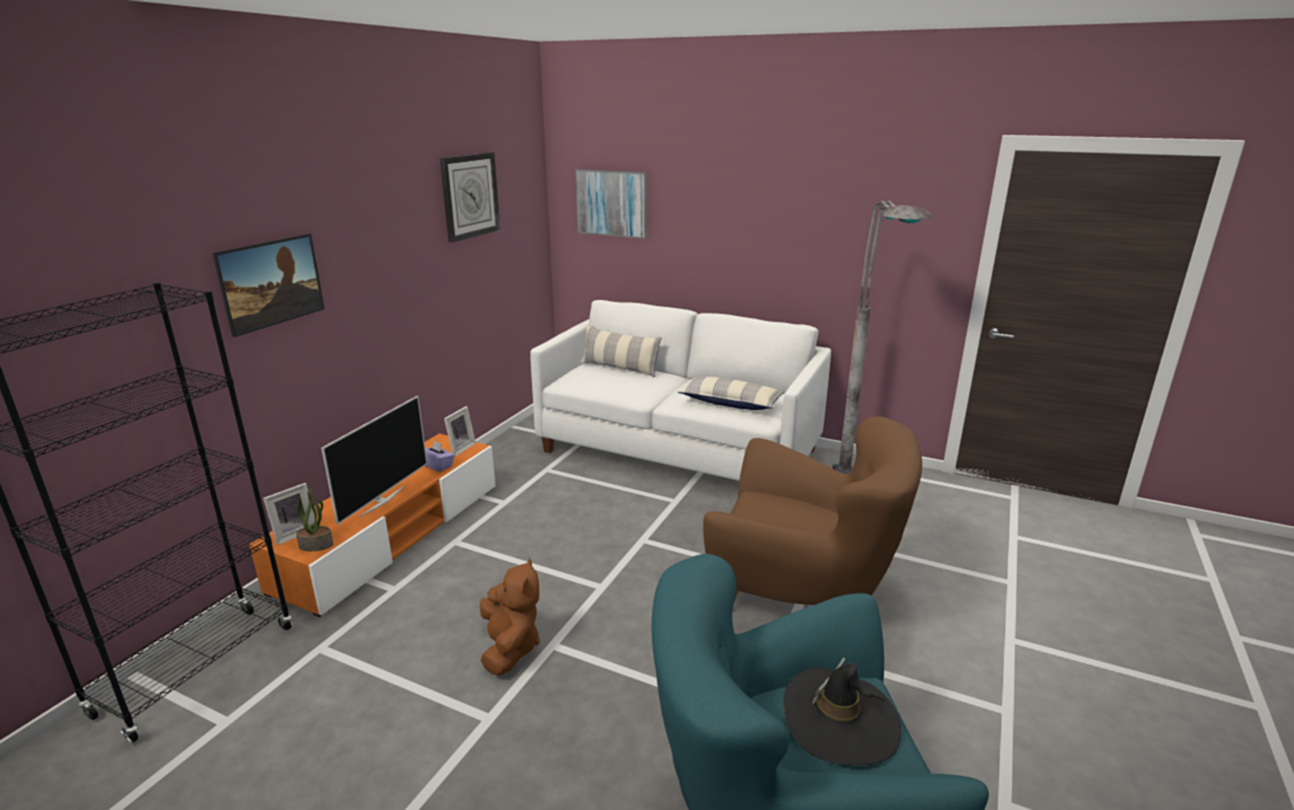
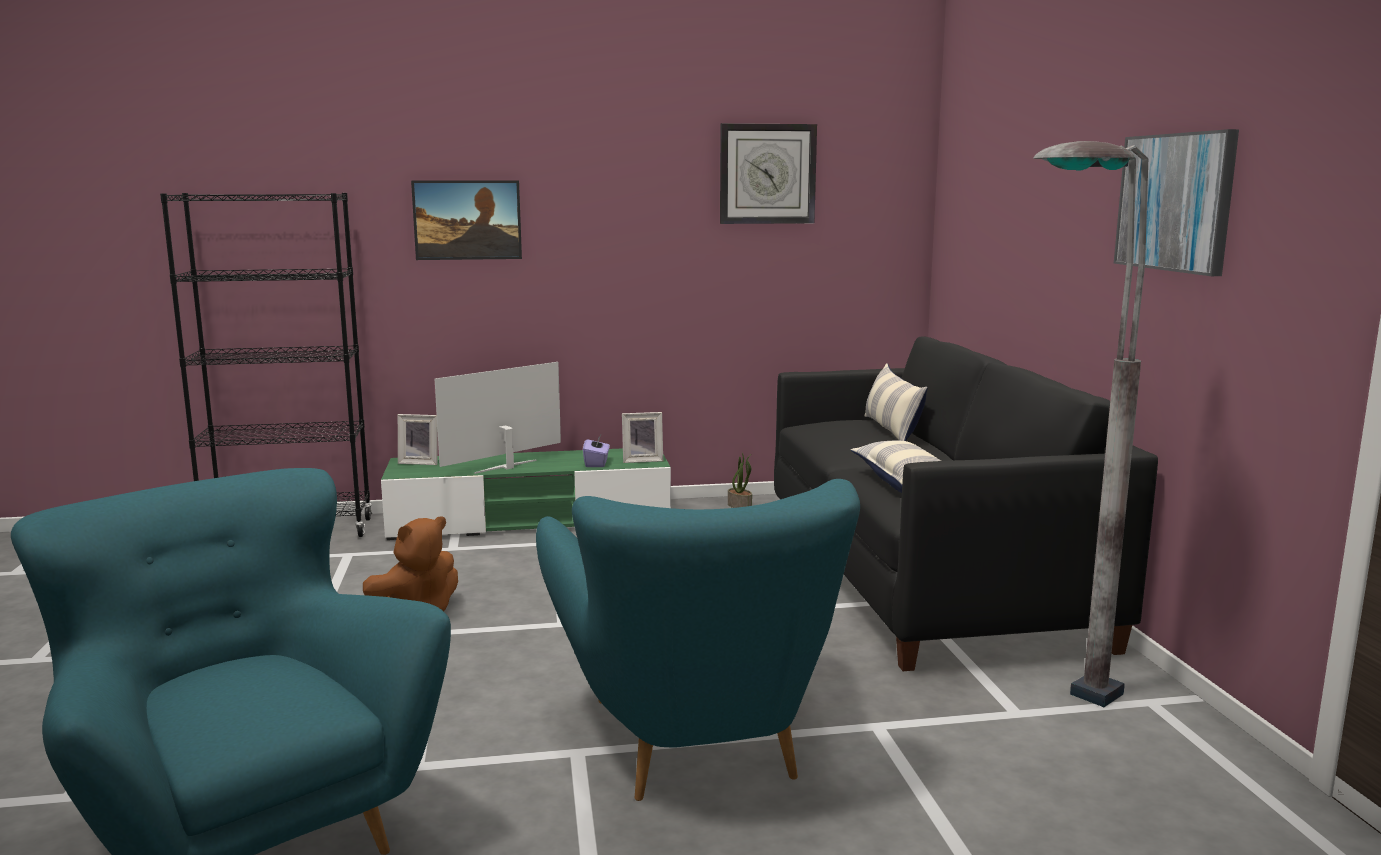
camera: 55 degrees right, 10 degrees down
orange tv stand [249,434,496,617] -> green tv stand [381,448,671,540]
potted plant [296,488,333,551] -> potted plant moved to [728,453,752,508]
television [321,396,427,525] -> television turned 150 degrees clockwise [435,362,561,474]
white sofa [530,300,831,481] -> black sofa [774,336,1158,671]
picture [575,169,647,239] -> picture moved to [1114,129,1239,276]
brown armchair [703,416,922,605] -> turquoise armchair [536,479,860,801]
black hat [783,658,901,765] -> none

